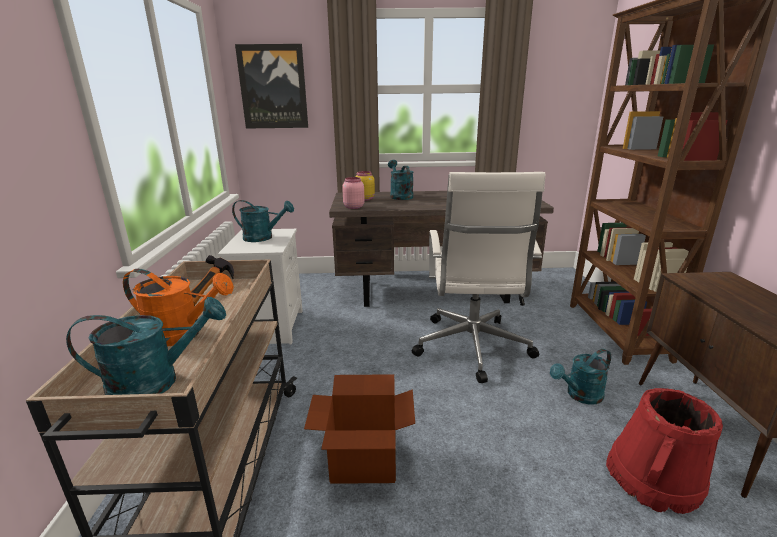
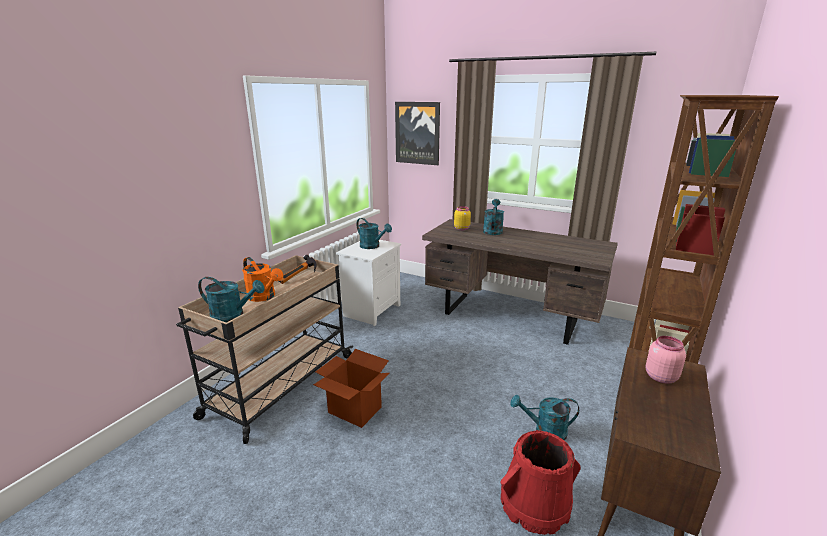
camera: 30 degrees right, 0 degrees up
pink jar [342,177,365,209] -> pink jar moved to [646,336,686,384]
white office chair [412,172,545,383] -> none

